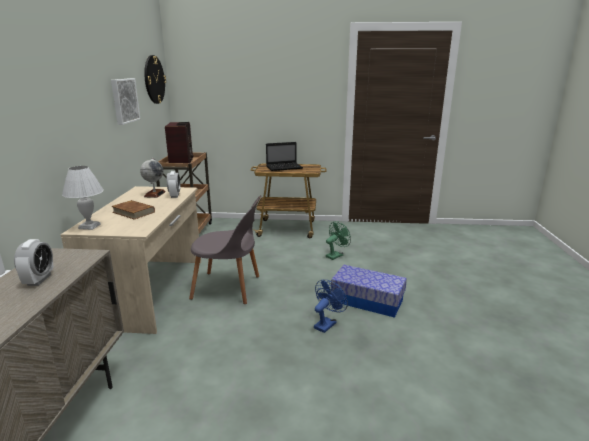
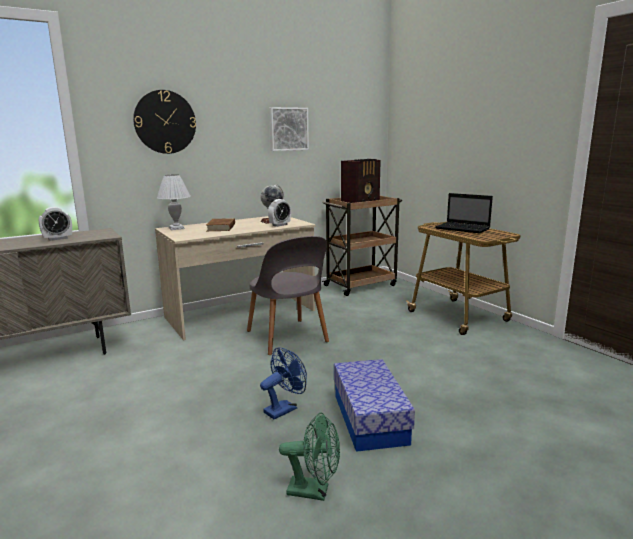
camera: 55 degrees right, 5 degrees down
wall clock [144,55,166,104] -> wall clock moved to [133,90,196,154]
blue fan [314,279,348,333] -> blue fan turned 45 degrees counterclockwise [260,347,307,419]
green fan [326,221,351,260] -> green fan moved to [279,412,340,501]

